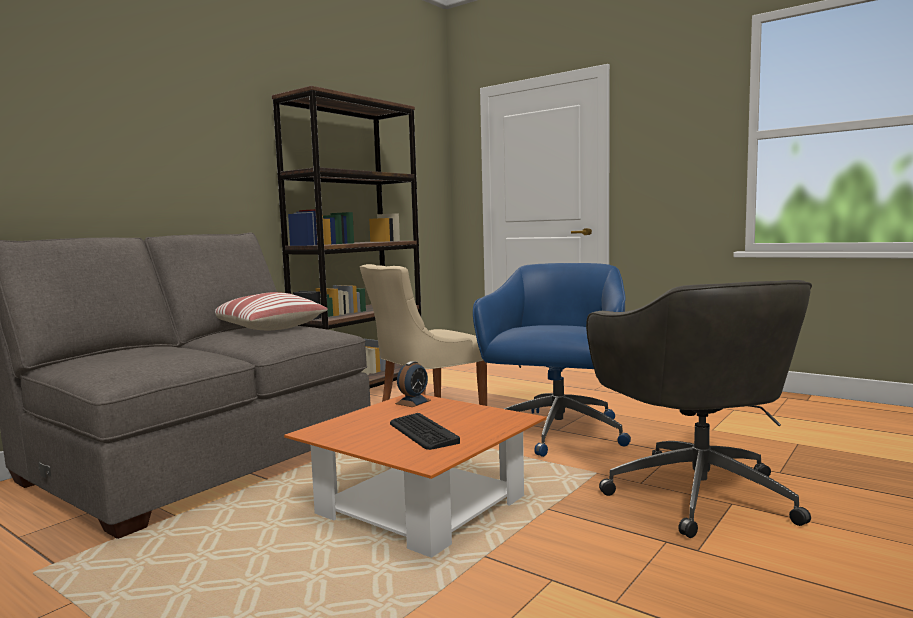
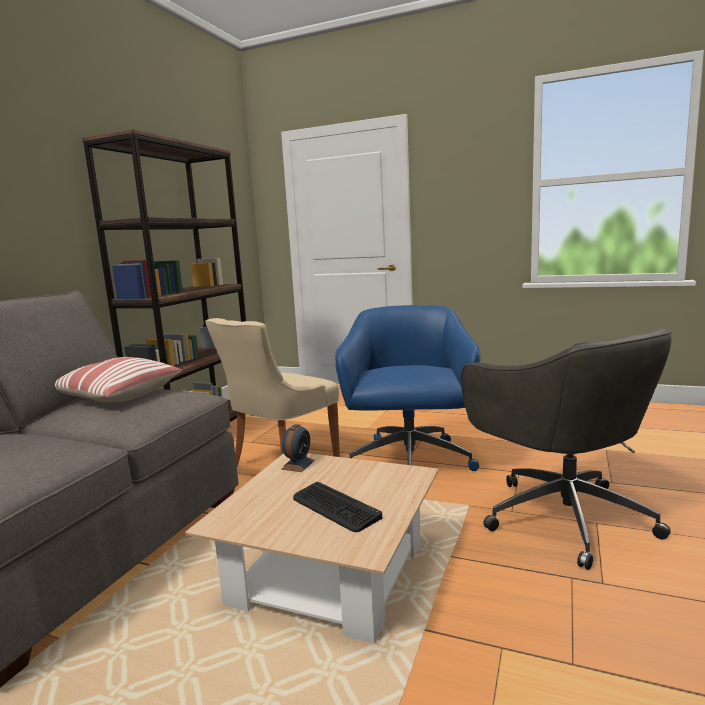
camera: 15 degrees left, 5 degrees up
orange coffee table [284,394,546,558] -> beige coffee table [185,453,439,644]

